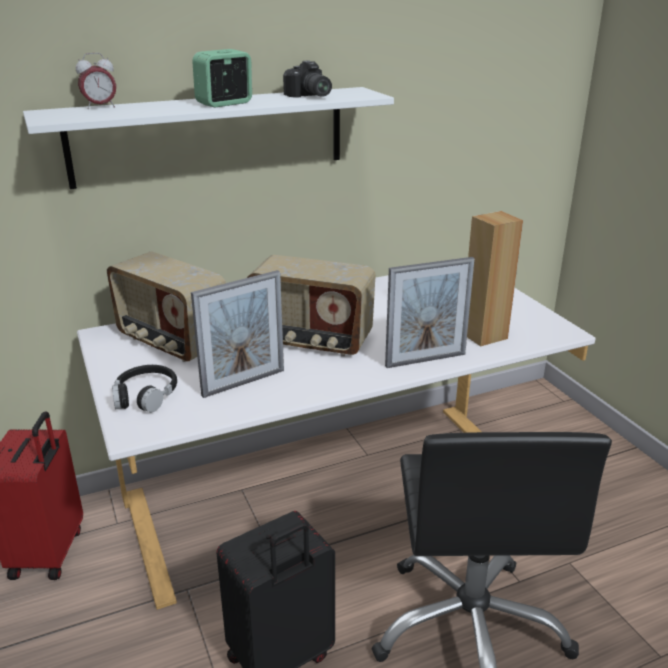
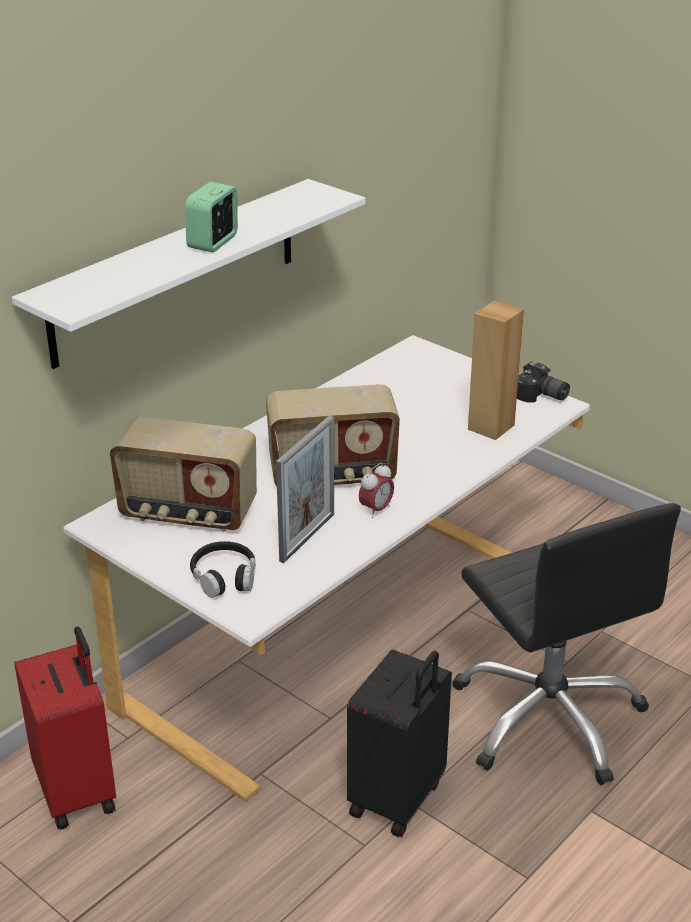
camera: 25 degrees left, 5 degrees up
alarm clock [76,53,116,109] -> alarm clock moved to [359,463,394,518]
camera [283,60,332,98] -> camera moved to [517,361,570,403]
picture frame [385,257,475,368] -> none

